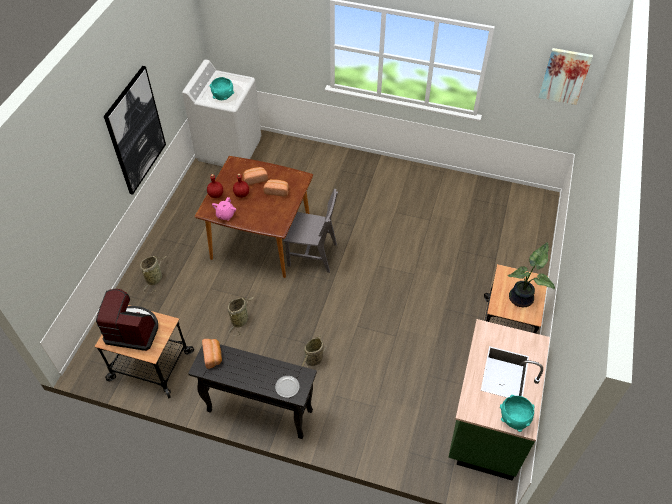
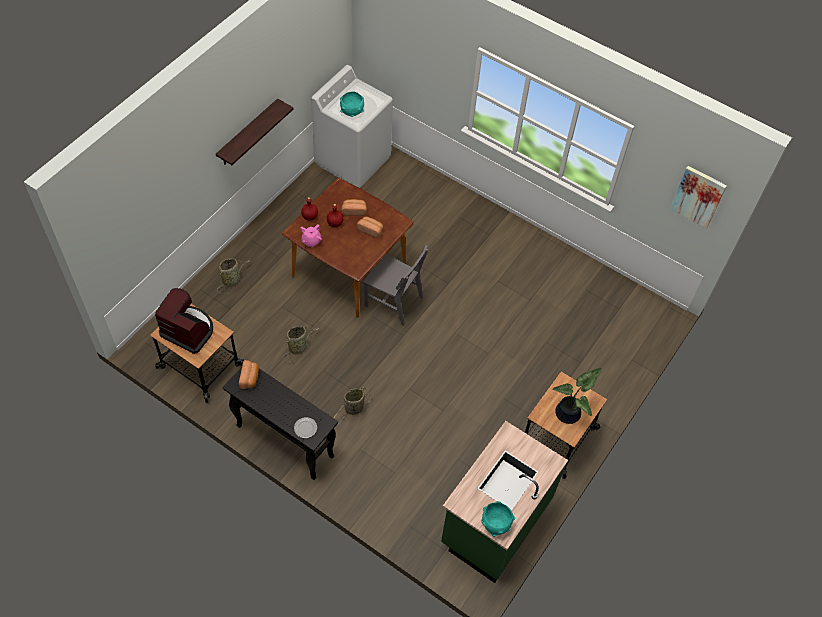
camera: 15 degrees right, 5 degrees up
picture [104,66,166,195] -> shelf [216,98,294,165]

